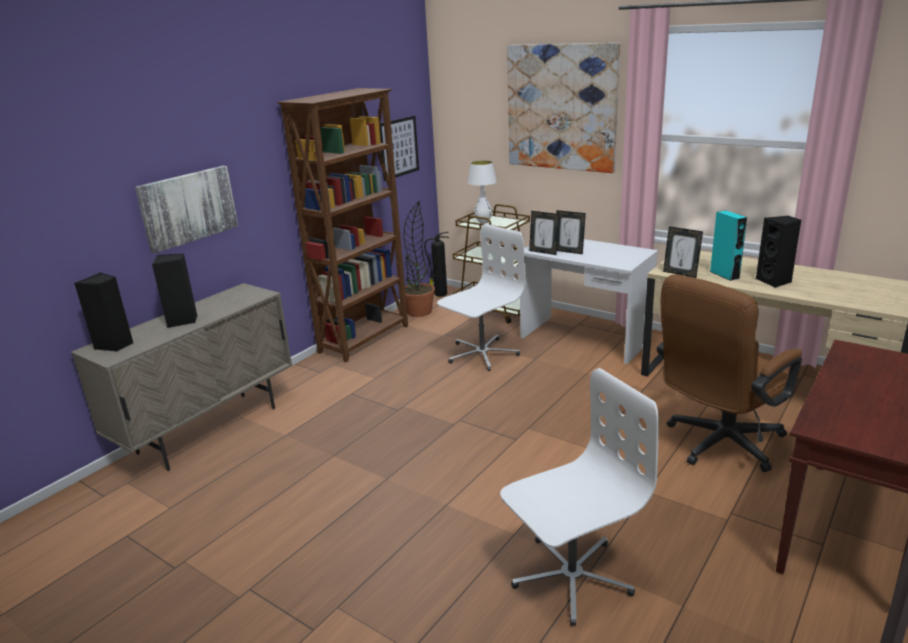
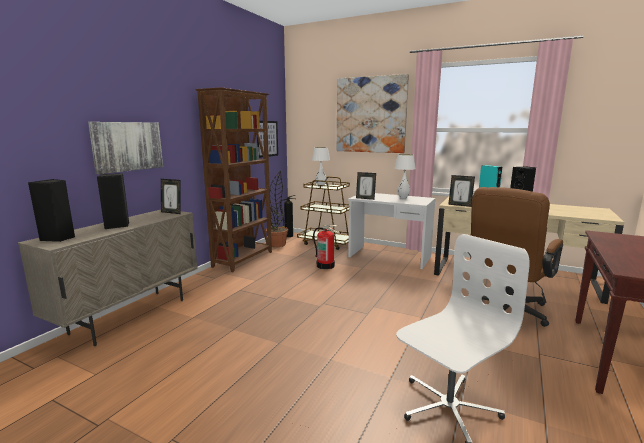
camera: 10 degrees left, 10 degrees down
white office chair [437,224,526,371] -> fire extinguisher [313,225,339,270]
picture frame [556,210,586,254] -> picture frame moved to [161,179,181,214]
none -> white table lamp [394,154,416,198]

